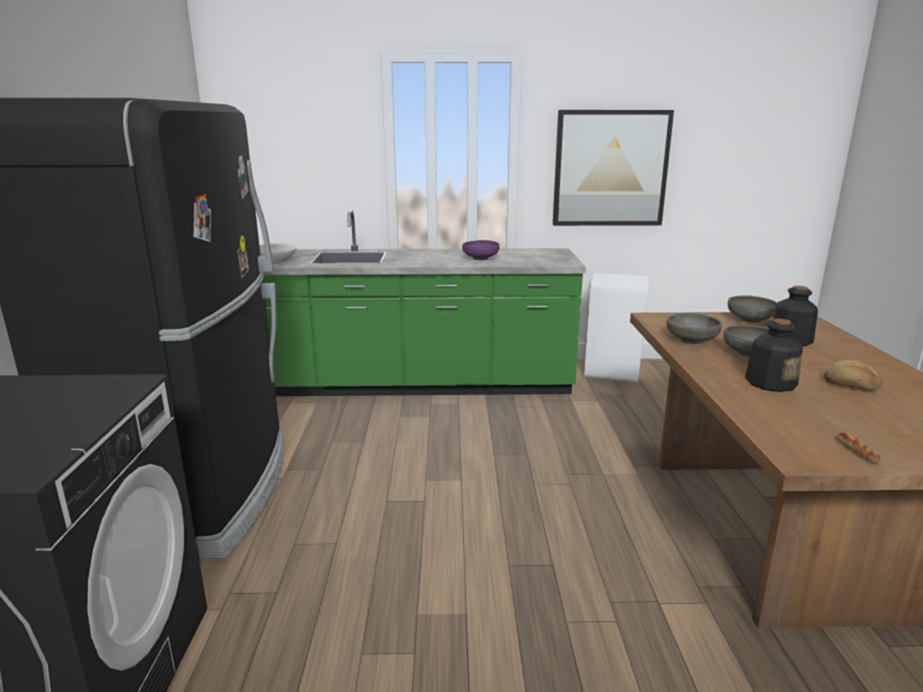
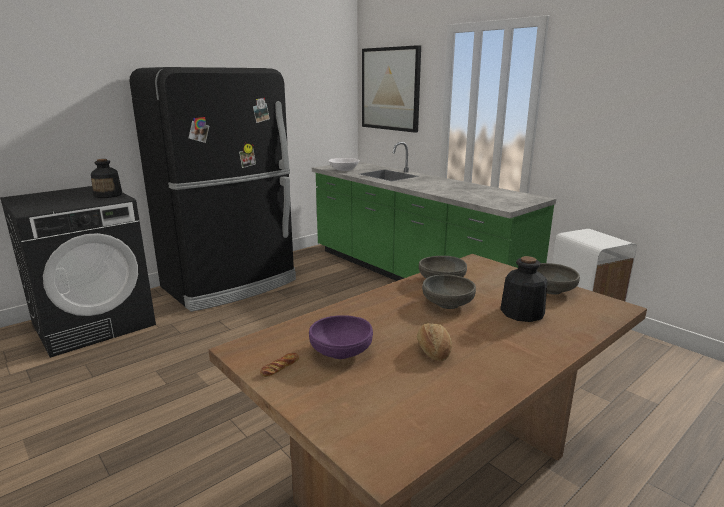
camera: 50 degrees right, 0 degrees up
purple bowl [462,240,500,260] -> purple bowl moved to [309,315,373,359]
picture [553,110,674,226] -> picture moved to [362,45,421,133]
bottle [745,318,803,392] -> bottle moved to [91,159,122,198]

